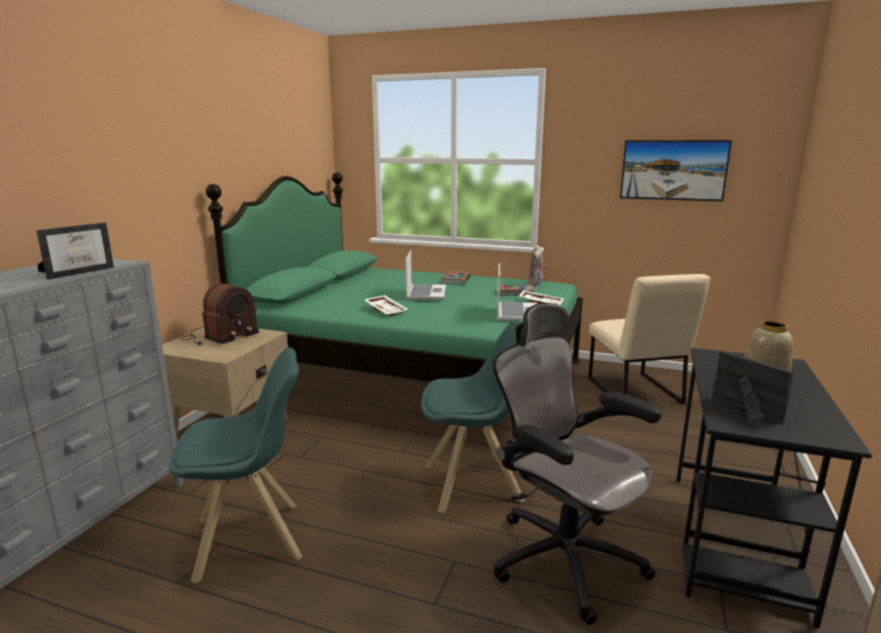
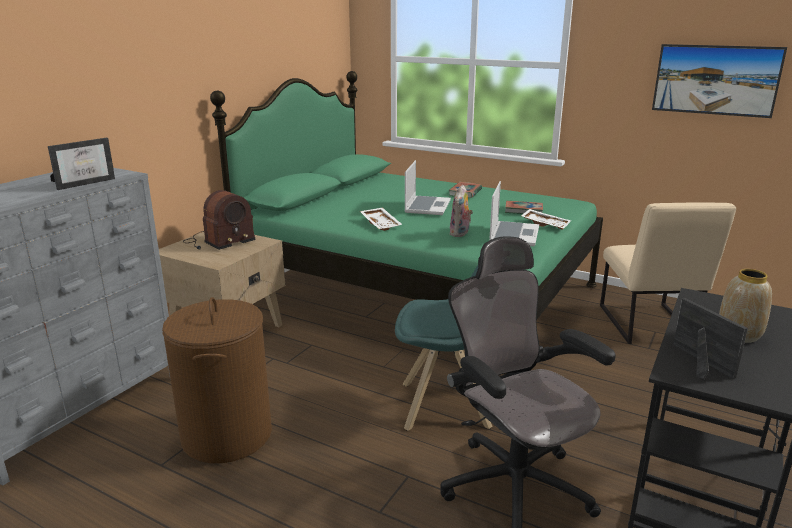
camera: 10 degrees right, 5 degrees up
turquoise chair [169,347,302,584] -> brown laundry basket [162,297,272,463]
plush toy [528,245,546,286] -> plush toy moved to [449,185,473,237]

